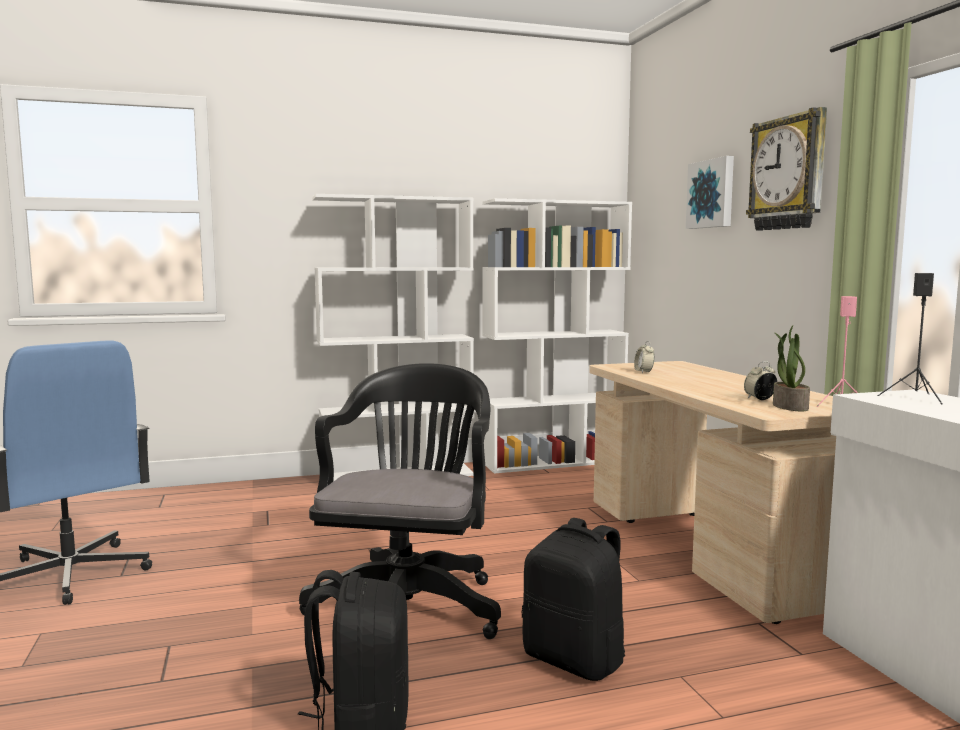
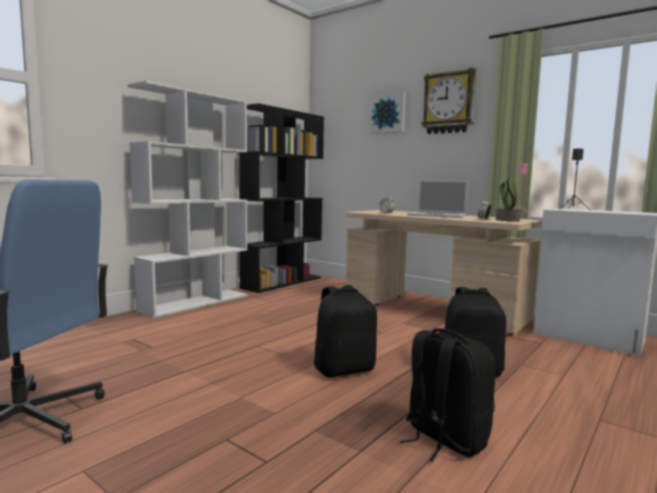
camera: 35 degrees left, 0 degrees up
black office chair [299,363,501,639] -> black backpack [314,285,377,377]
white bookcase [482,198,632,474] -> black bookcase [239,103,324,293]
none -> laptop [408,179,469,218]

